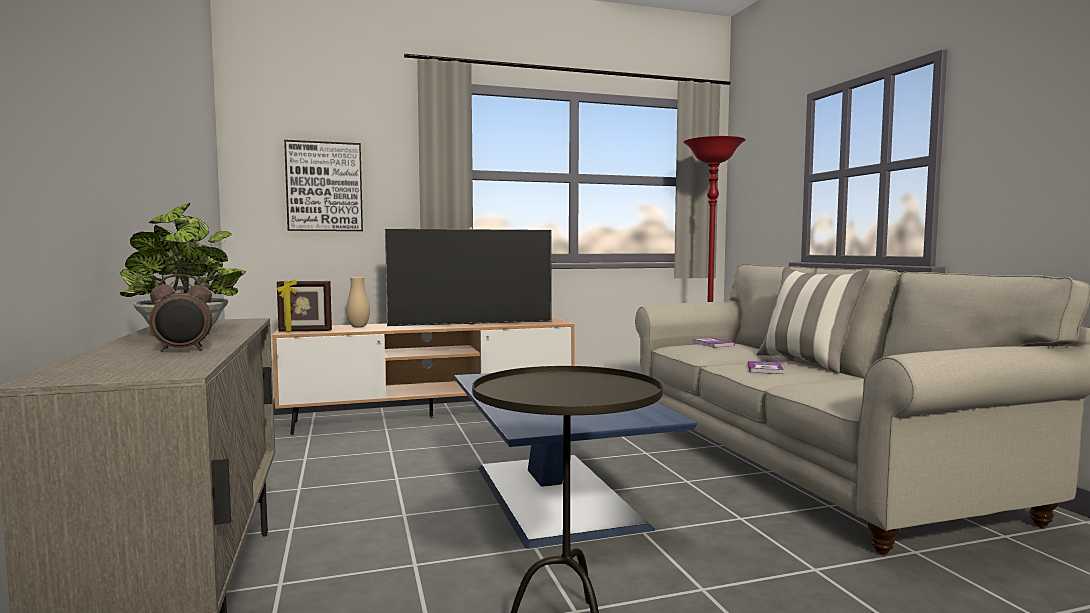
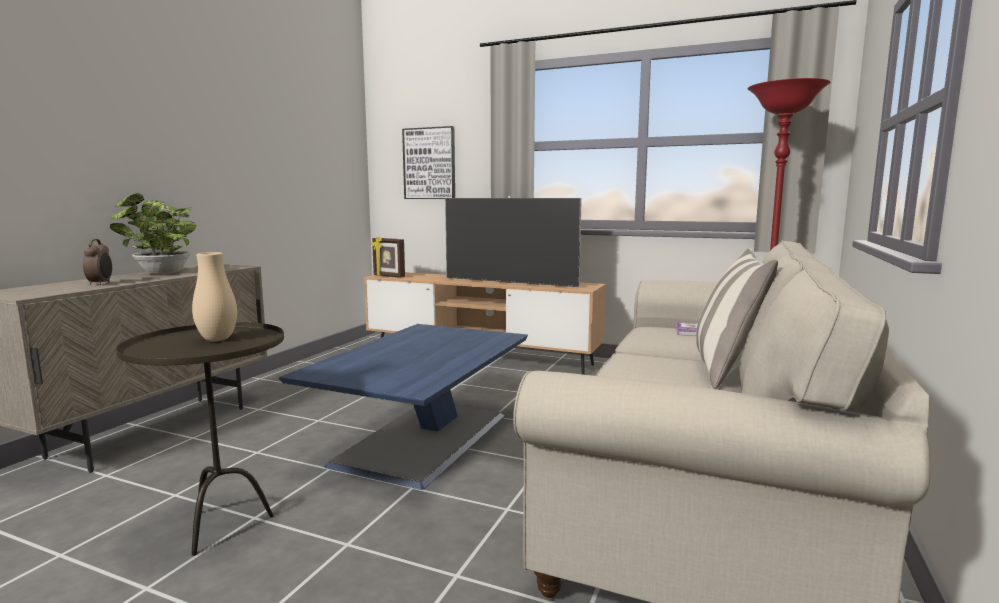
camera: 40 degrees right, 5 degrees up
alarm clock [149,275,212,352] -> alarm clock turned 120 degrees counterclockwise [83,239,112,285]
beige vase [346,277,370,328] -> beige vase moved to [192,252,237,341]
book [748,361,784,374] -> none

